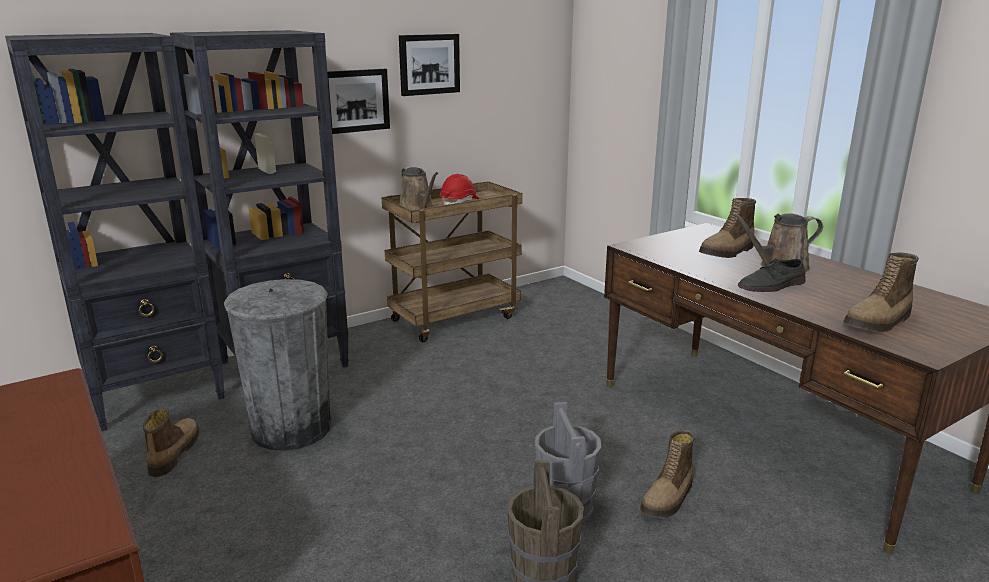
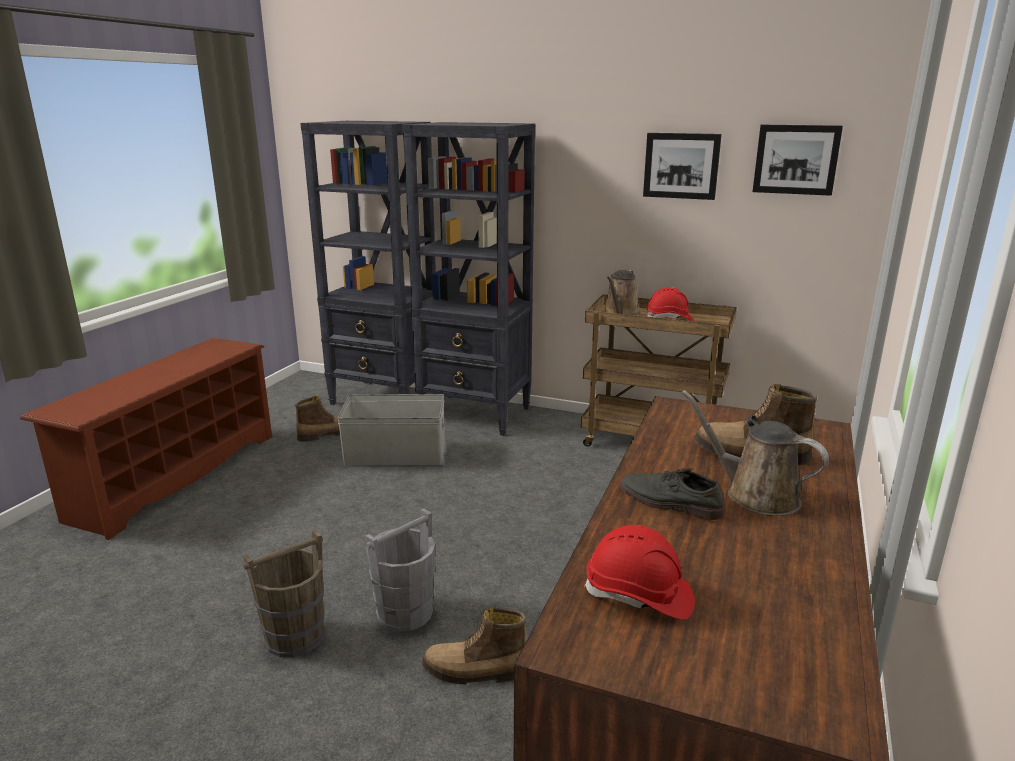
camera: 55 degrees right, 0 degrees up
grey trash can [224,279,331,451] -> grey storage box [337,394,445,466]
picture [327,69,390,134] -> picture moved to [753,125,843,196]
boot [843,253,919,332] -> red hard hat [584,525,695,620]

